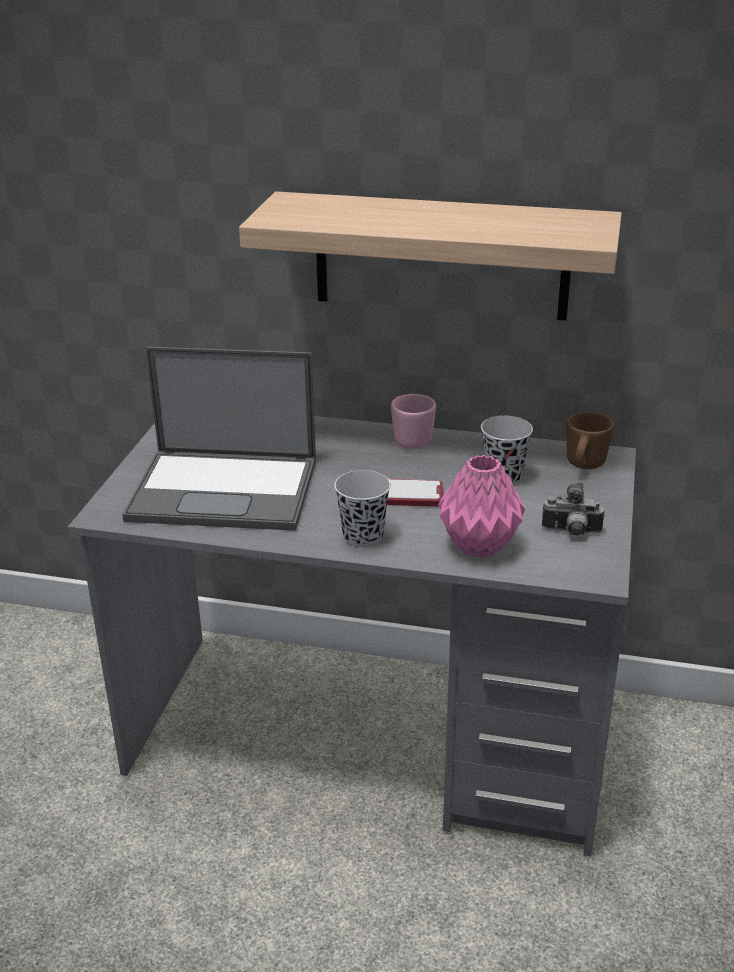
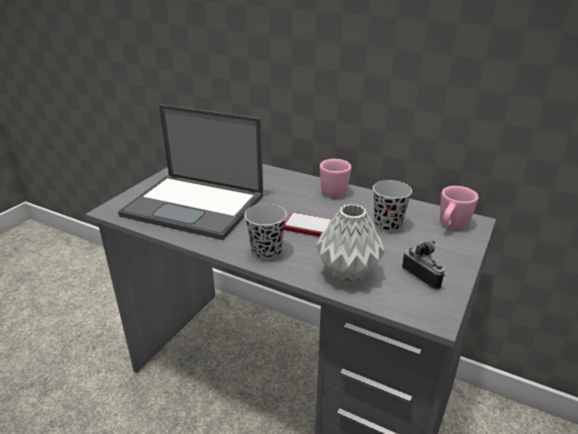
camera: 15 degrees right, 0 degrees up
shelf [239,191,622,321] -> none
pink vase [438,455,525,558] -> grey vase [316,204,385,285]
camera [542,482,605,536] -> camera turned 150 degrees counterclockwise [402,241,445,290]
brown mug [566,411,614,469] -> pink mug [440,186,478,229]

